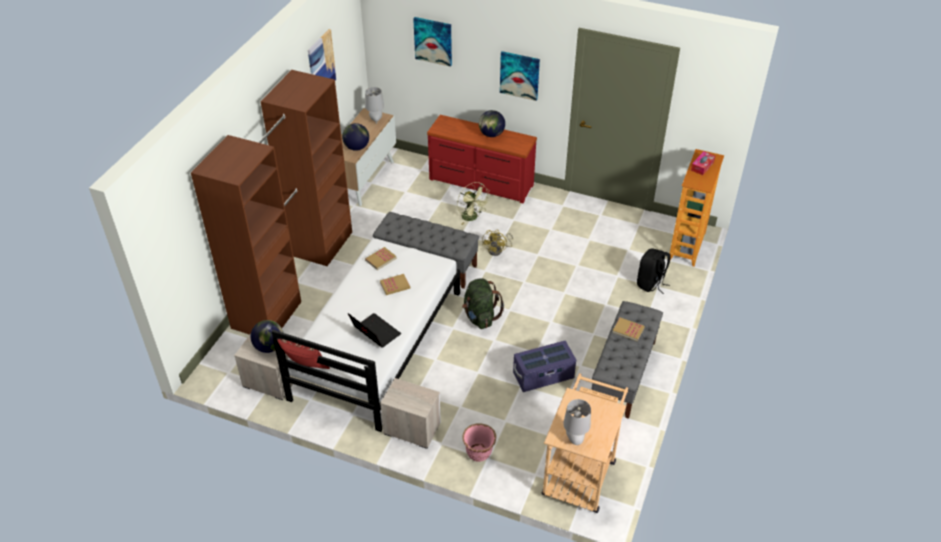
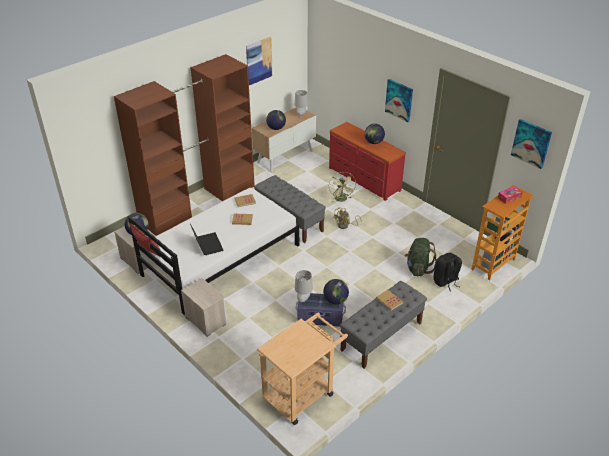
camera: 25 degrees right, 5 degrees down
picture [413,17,452,67] -> picture moved to [511,119,552,169]
green backpack [462,278,504,329] -> green backpack moved to [405,238,437,276]
pink planter [462,423,496,462] -> none
grey table lamp [563,399,591,445] -> grey table lamp moved to [295,270,313,302]
none -> globe [323,279,349,305]

